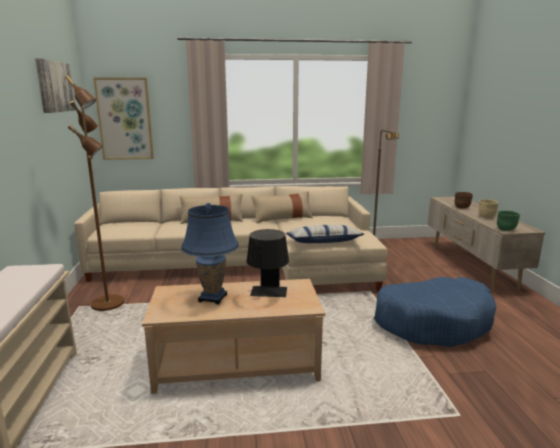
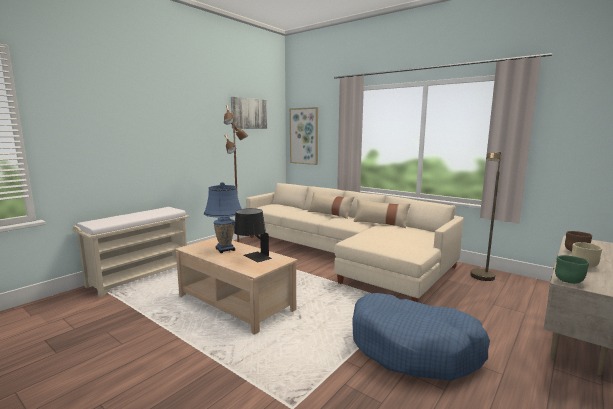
camera: 45 degrees right, 5 degrees down
pillow [286,225,364,243] -> none

